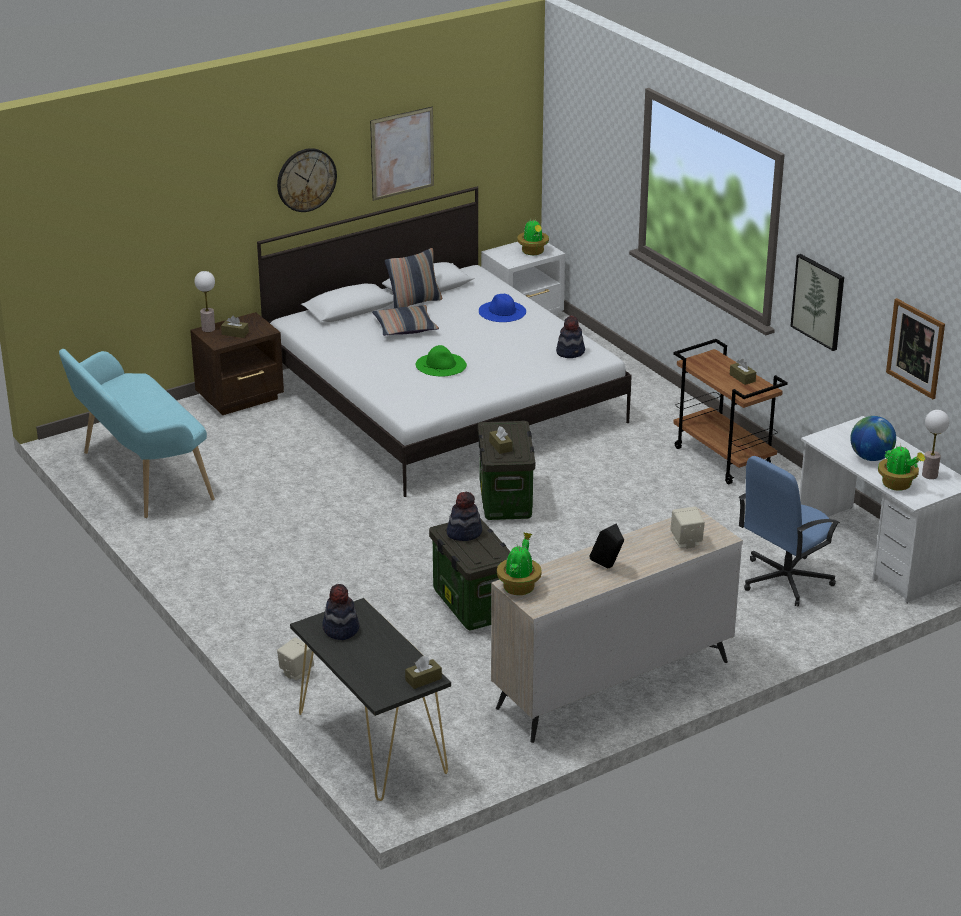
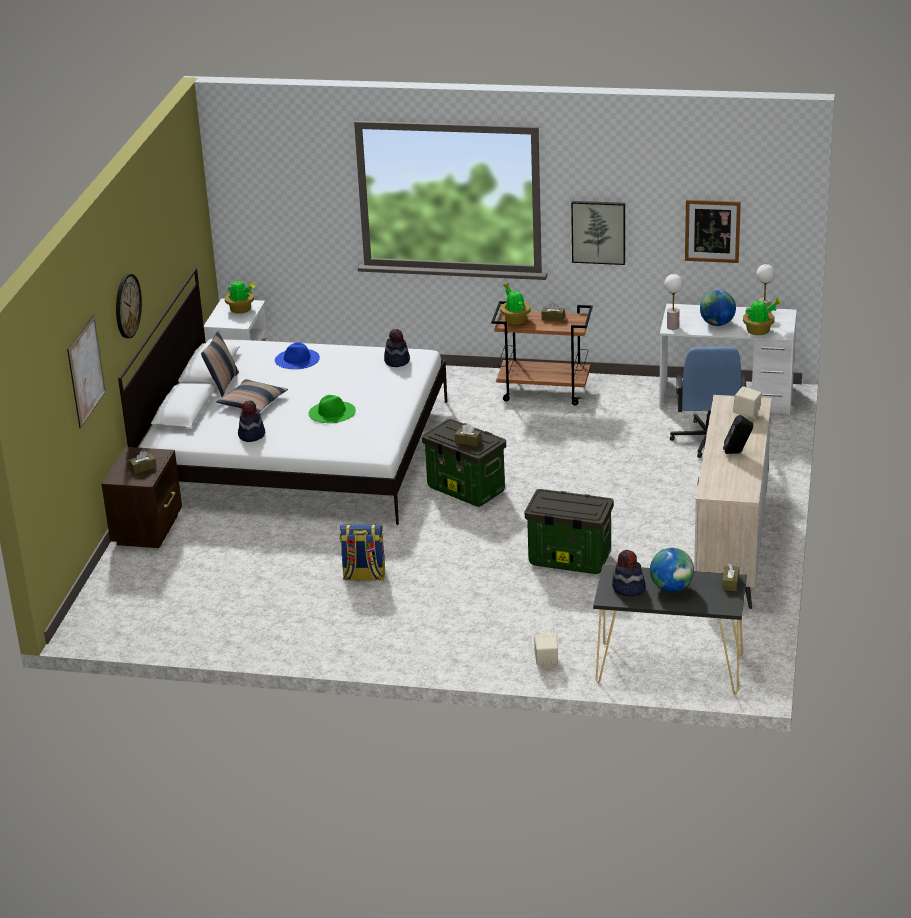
camera: 45 degrees left, 0 degrees up
turquoise bench [59,349,215,518] -> none
table lamp [195,271,215,332] -> table lamp moved to [664,274,683,330]
picture [370,107,434,201] -> picture moved to [67,314,106,428]
hat [446,492,482,541] -> hat moved to [238,401,265,442]
potted plant [497,532,542,595] -> potted plant moved to [500,283,531,325]
none -> backpack [340,524,385,581]
none -> globe [650,548,694,592]

